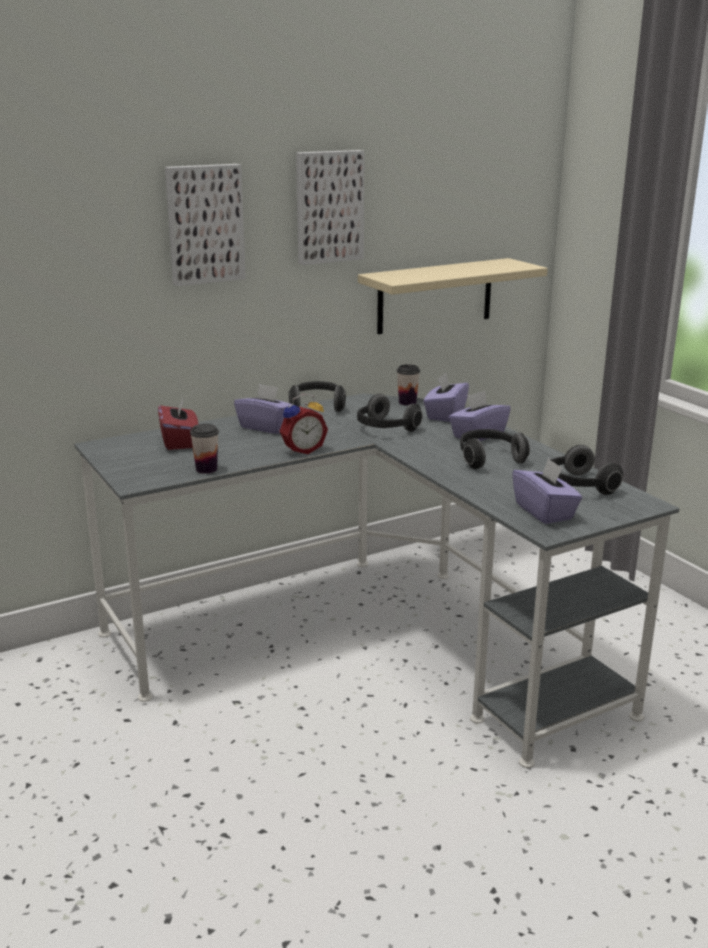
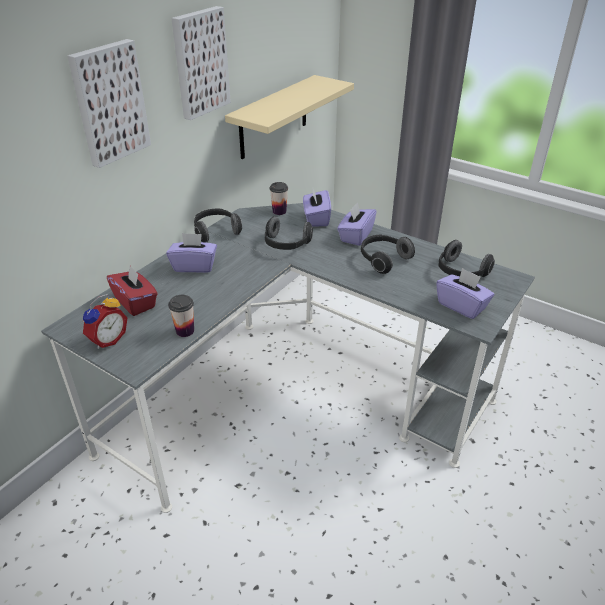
camera: 25 degrees left, 15 degrees up
alarm clock [279,394,328,454] -> alarm clock moved to [83,294,127,349]

